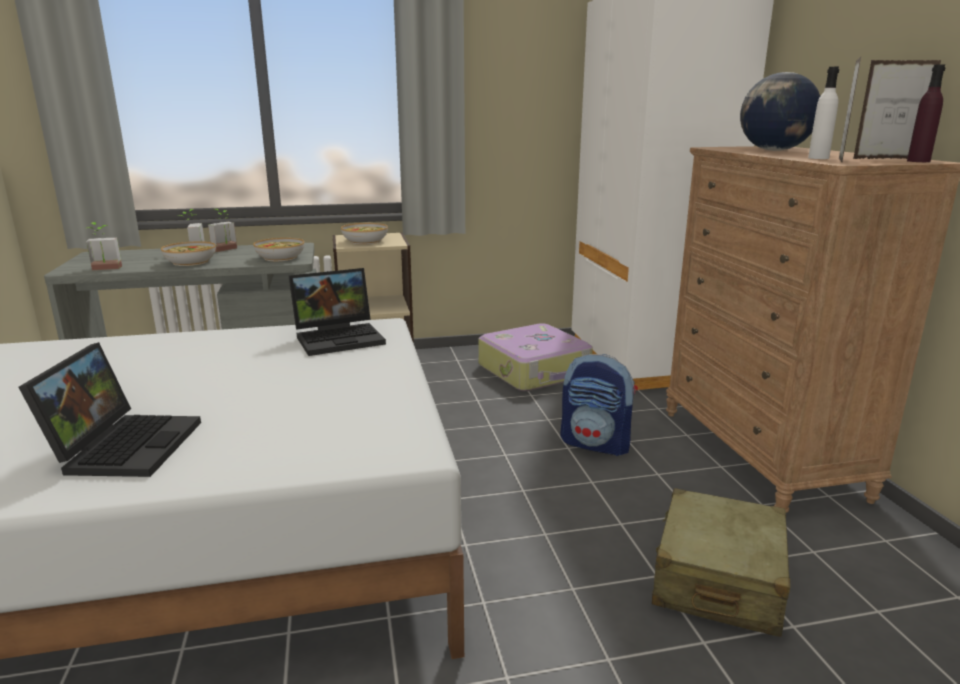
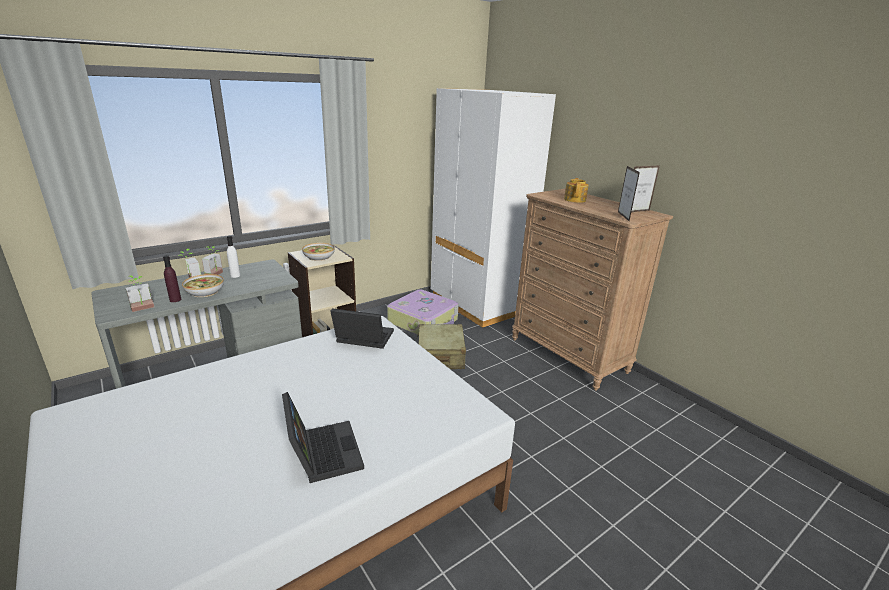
camera: 25 degrees left, 5 degrees up
bowl [253,238,304,261] -> none
laptop [289,268,386,356] -> laptop turned 120 degrees counterclockwise [330,308,394,349]
backpack [560,354,638,456] -> none
beige suitcase [652,488,791,637] -> beige suitcase moved to [417,324,466,369]
globe [740,72,820,151] -> teapot [564,178,588,203]
white bottle [808,67,839,159] -> white bottle moved to [227,236,240,278]
purple bottle [907,64,946,162] -> purple bottle moved to [163,255,181,302]

